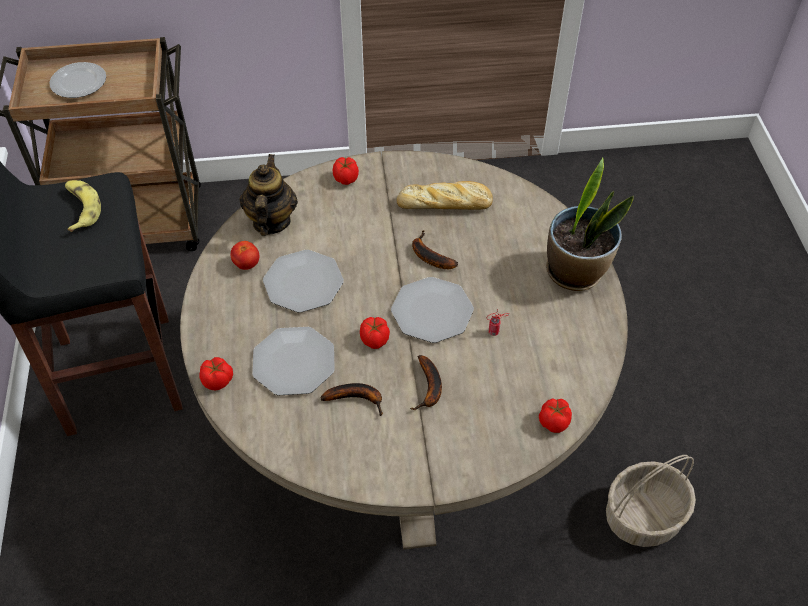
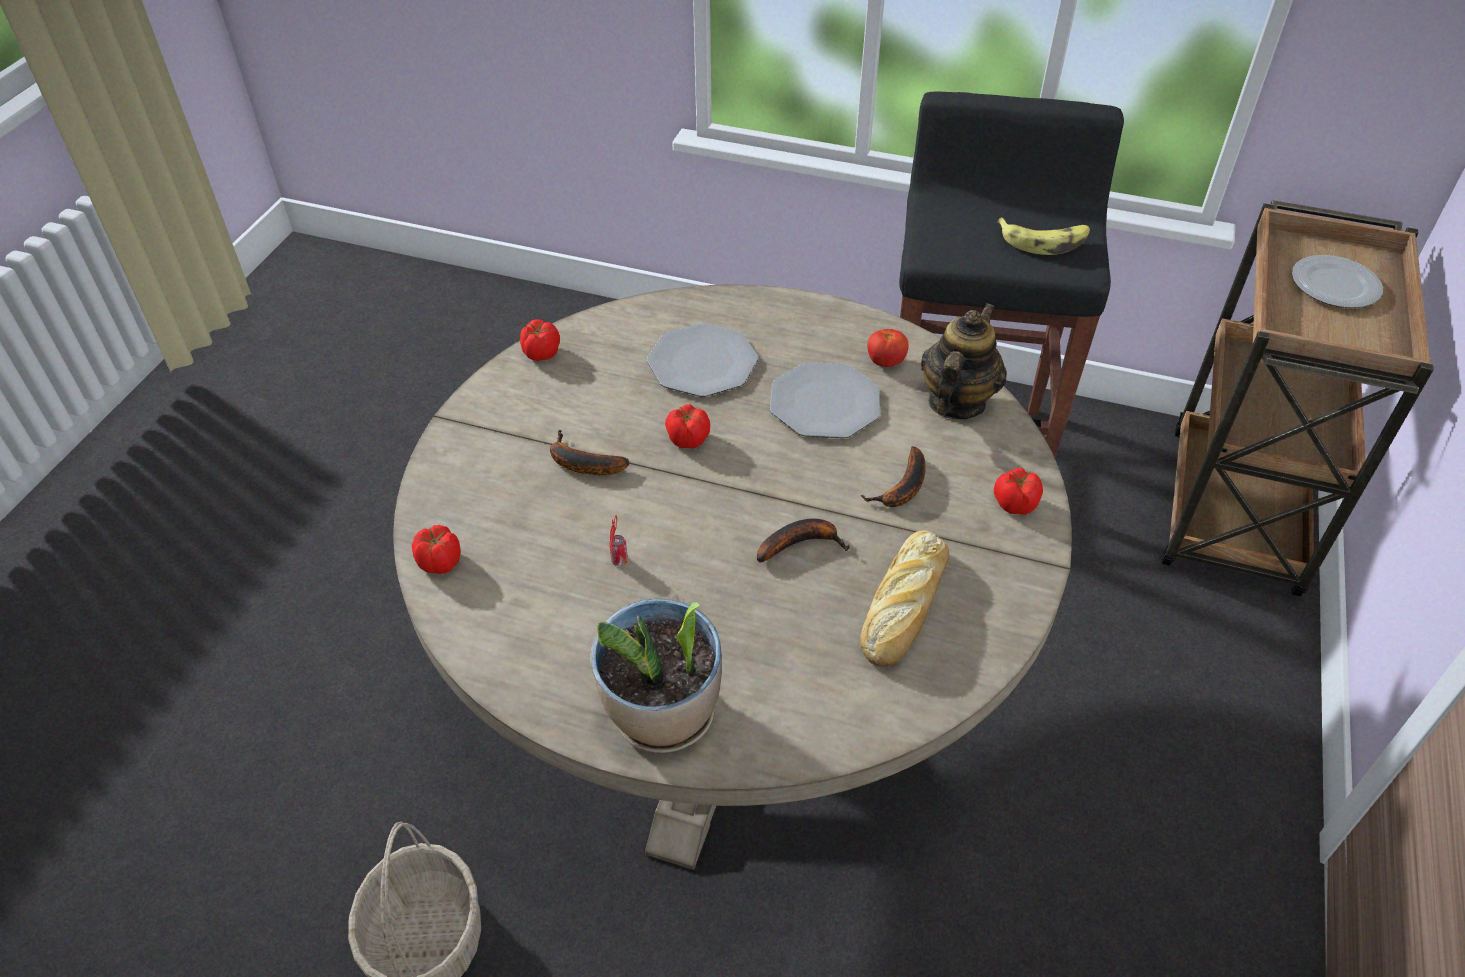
camera: 115 degrees right, 5 degrees down
tomato [199,357,233,391] -> tomato moved to [520,319,560,361]
teapot [240,154,298,236] -> teapot turned 90 degrees counterclockwise [921,303,1007,419]
banana [321,383,383,416] -> banana moved to [860,446,926,507]
plate [391,277,474,343] -> none

